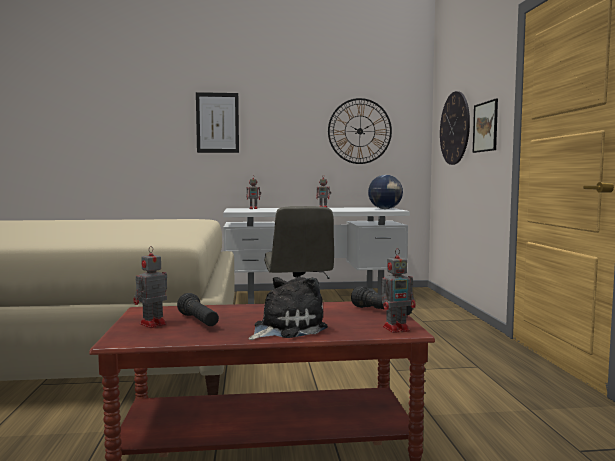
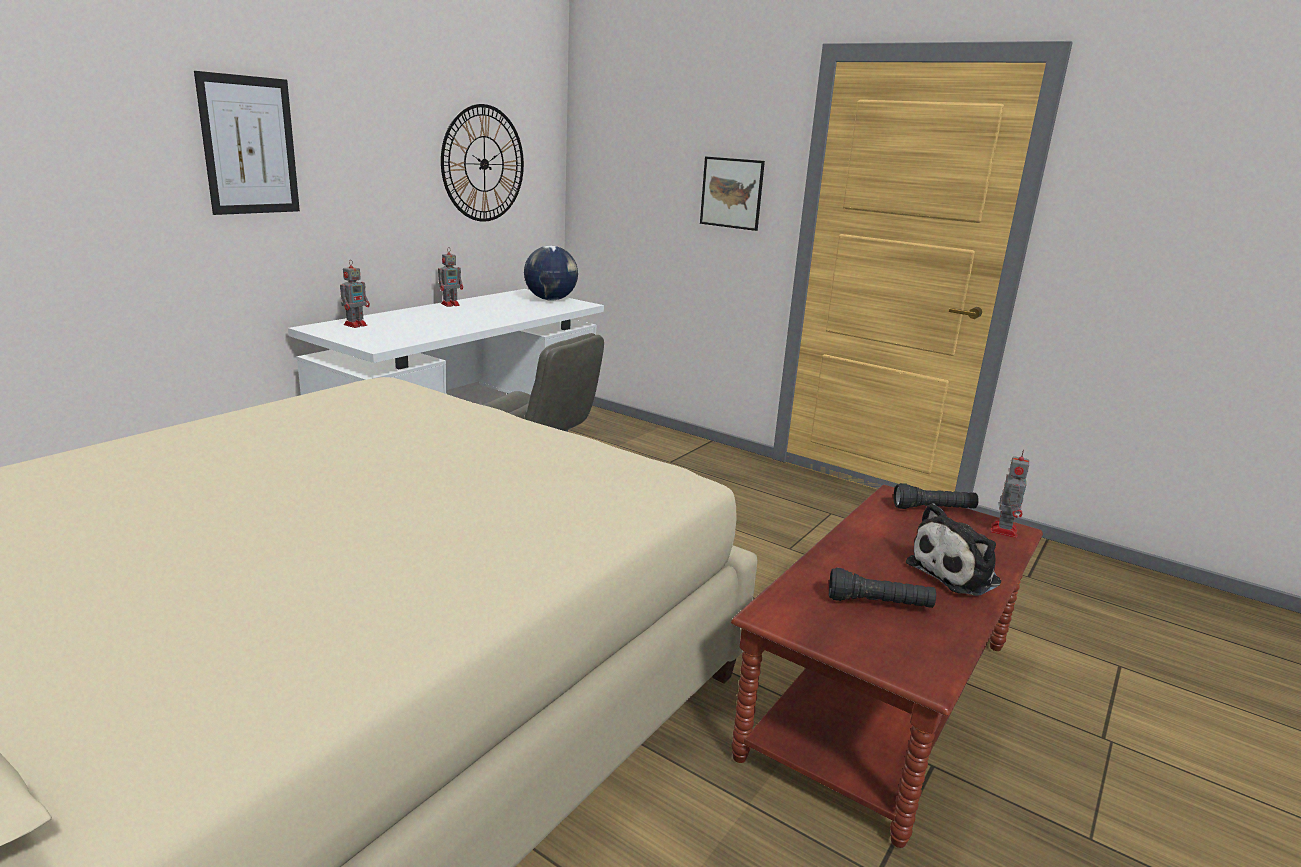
camera: 50 degrees left, 15 degrees up
toy robot [134,246,167,328] -> none
plush toy [249,277,328,340] -> plush toy turned 120 degrees counterclockwise [906,503,1001,596]
wall clock [440,91,470,165] -> none

